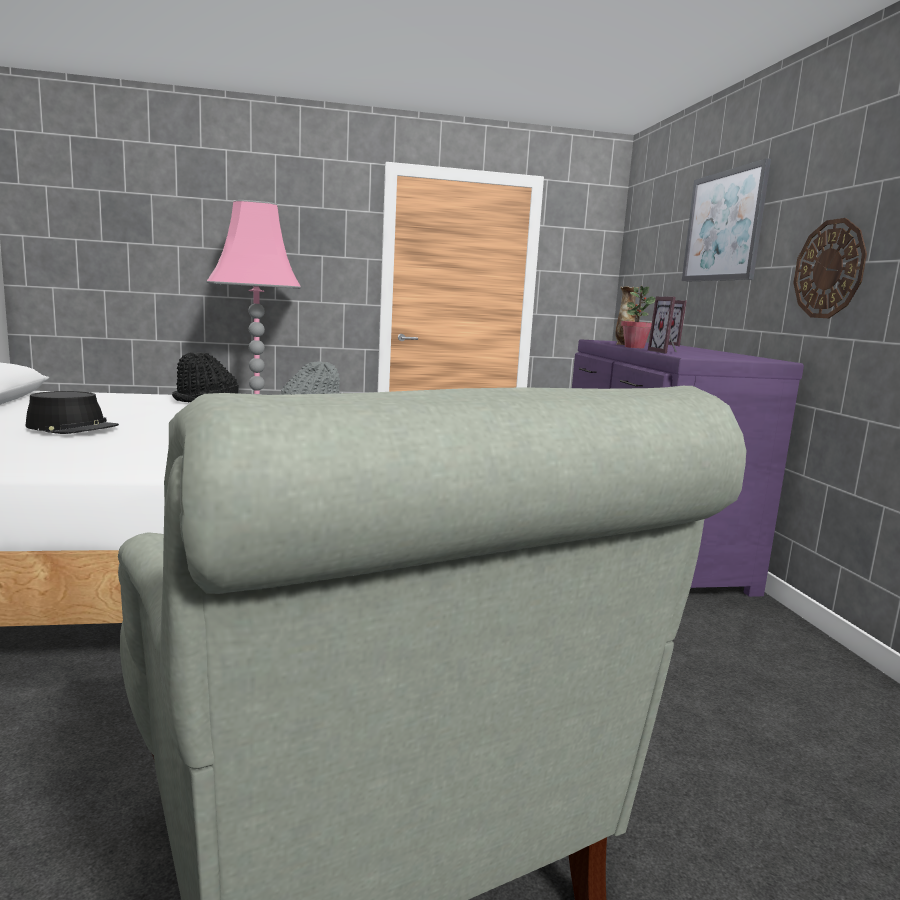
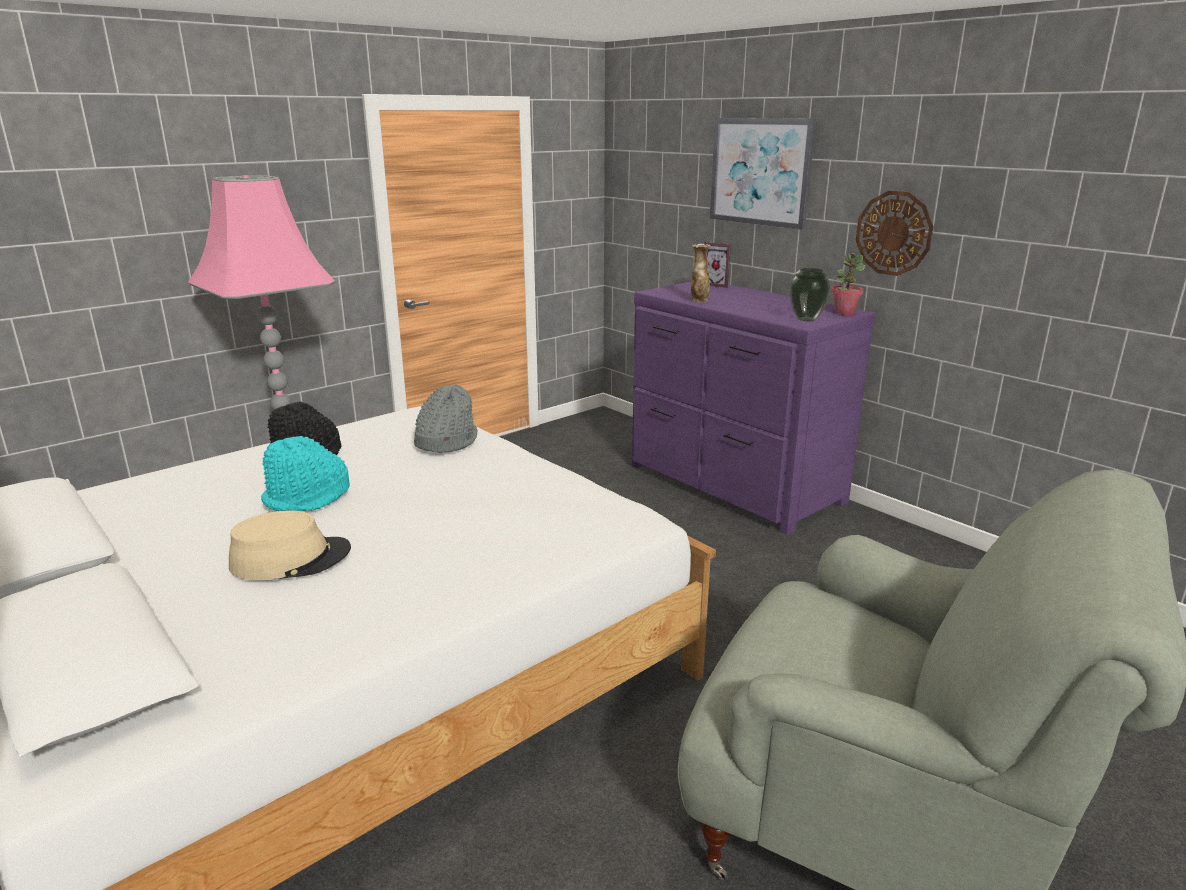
camera: 30 degrees left, 10 degrees up
black hat [25,391,119,434] -> beige hat [229,511,351,580]
potted plant [621,286,656,348] -> potted plant moved to [831,253,865,315]
picture frame [648,296,677,354] -> none
none -> turquoise hat [261,436,350,511]
none -> vase [789,268,831,321]

